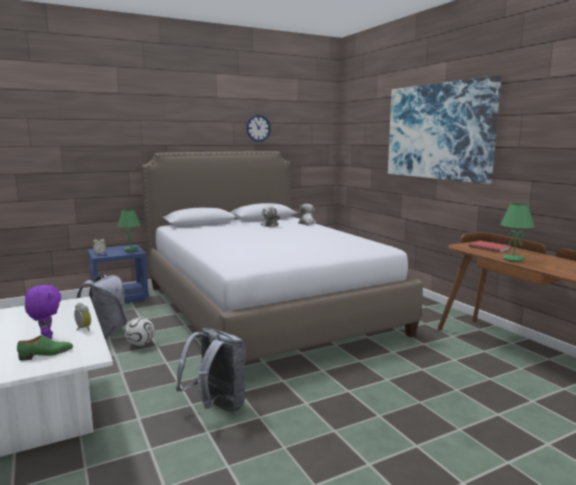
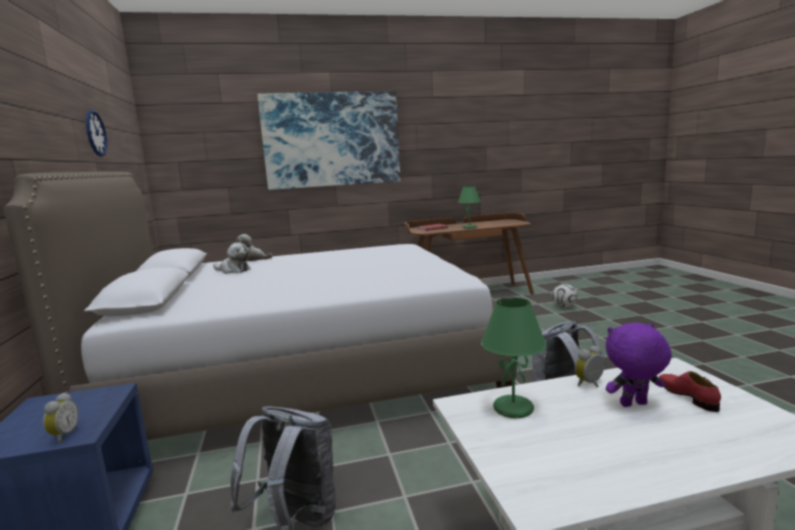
camera: 75 degrees left, 0 degrees up
green shoe [17,335,73,360] -> red shoe [659,371,721,412]
green table lamp [118,210,141,251] -> green table lamp moved to [481,297,547,418]
football [125,317,155,346] -> football moved to [552,284,578,308]

